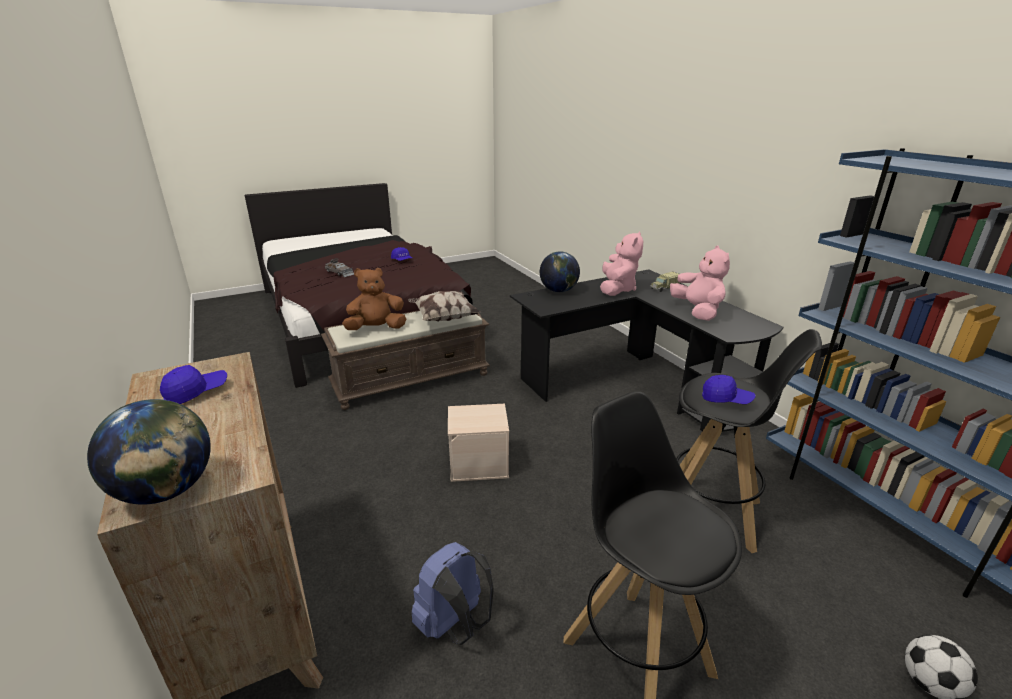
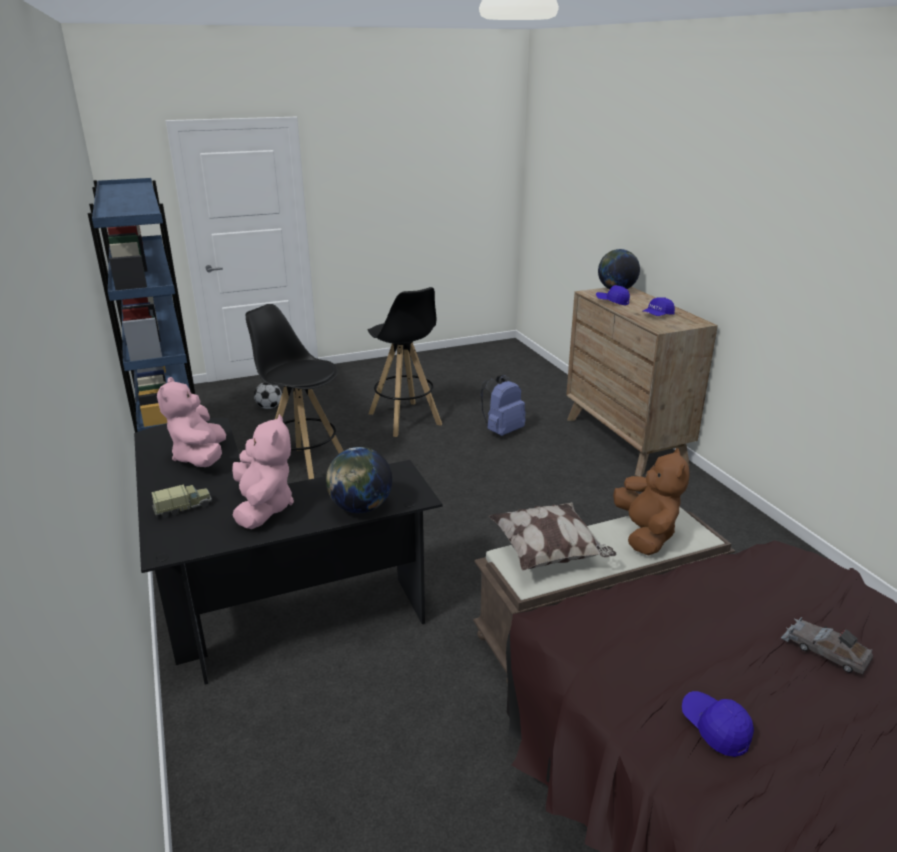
camera: 175 degrees left, 0 degrees up
brown plush toy [342,268,406,330] -> brown plush toy turned 75 degrees counterclockwise [613,448,690,556]
beige storage box [448,404,509,482] -> none
pink plush toy [600,231,643,296] -> pink plush toy turned 150 degrees clockwise [232,414,294,529]
blue cap [702,375,755,404] -> blue cap moved to [596,285,630,306]

